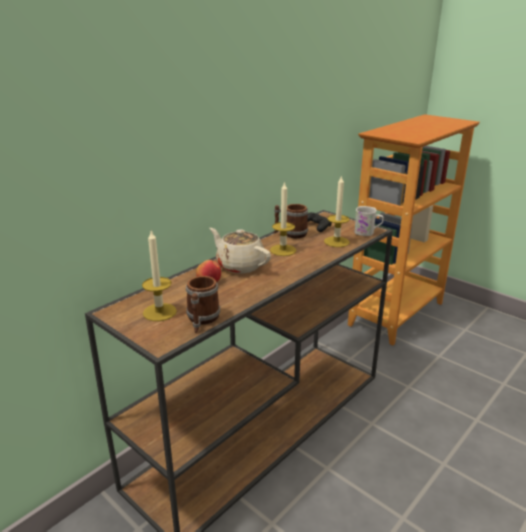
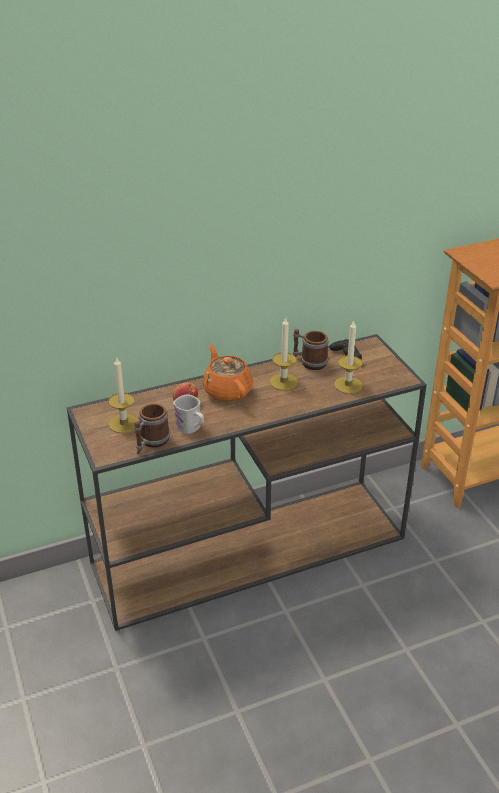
camera: 25 degrees right, 10 degrees up
beige teapot [209,228,271,274] -> orange teapot [203,344,253,402]
white mug [354,206,384,236] -> white mug moved to [173,394,204,434]

